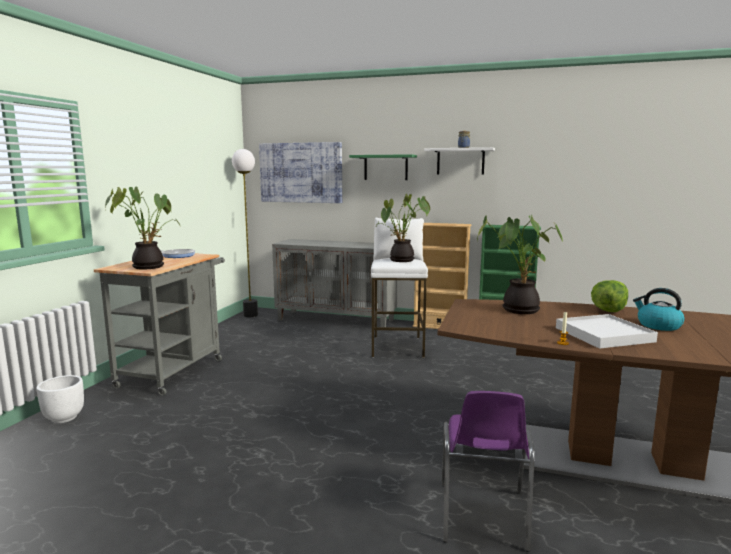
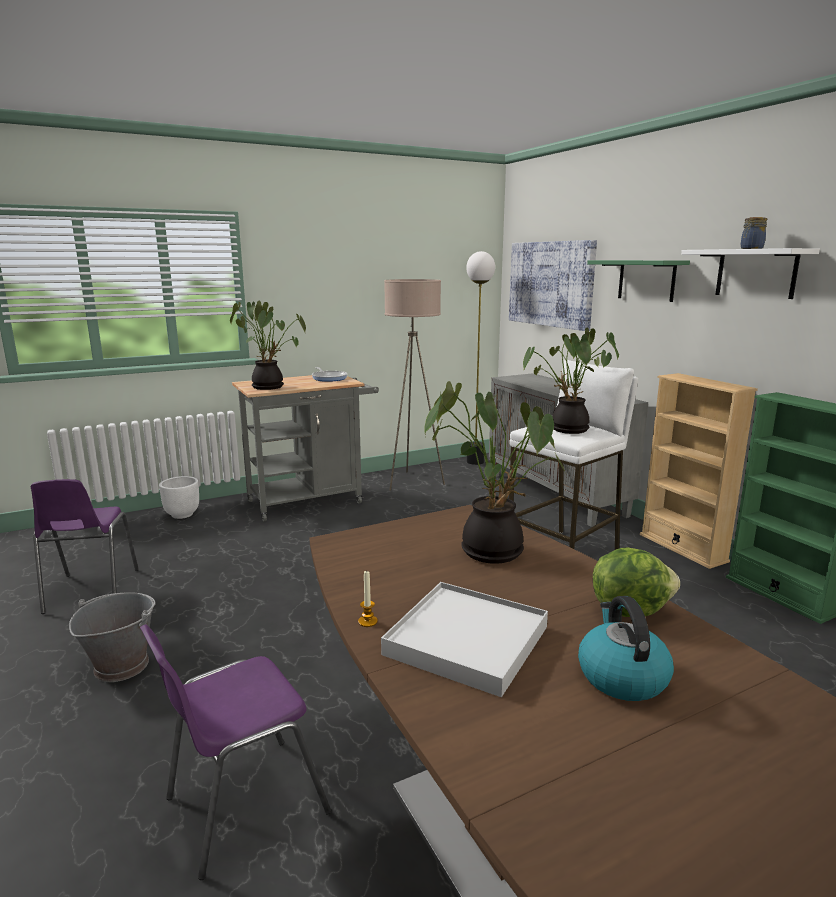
camera: 45 degrees right, 5 degrees up
none -> purple chair [31,479,139,614]
none -> grey bucket [69,592,156,682]
none -> beige floor lamp [384,279,445,491]

